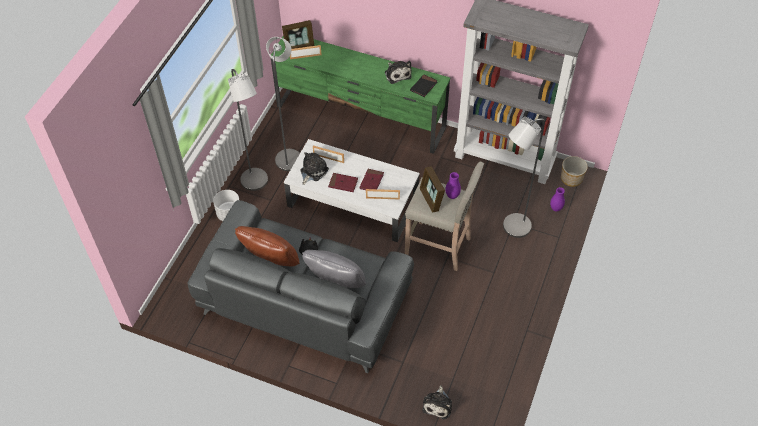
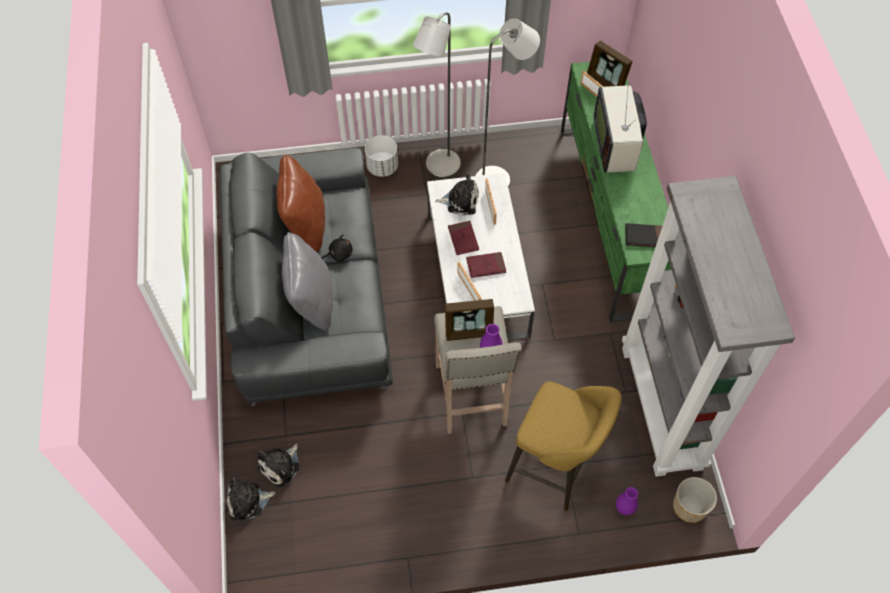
camera: 60 degrees right, 5 degrees up
plush toy [385,61,412,84] -> plush toy moved to [258,444,299,487]
picture frame [419,166,445,212] -> picture frame turned 135 degrees counterclockwise [445,299,494,341]
grey floor lamp [503,117,545,238] -> yellow stool [505,381,622,511]
none -> television [593,84,647,173]

